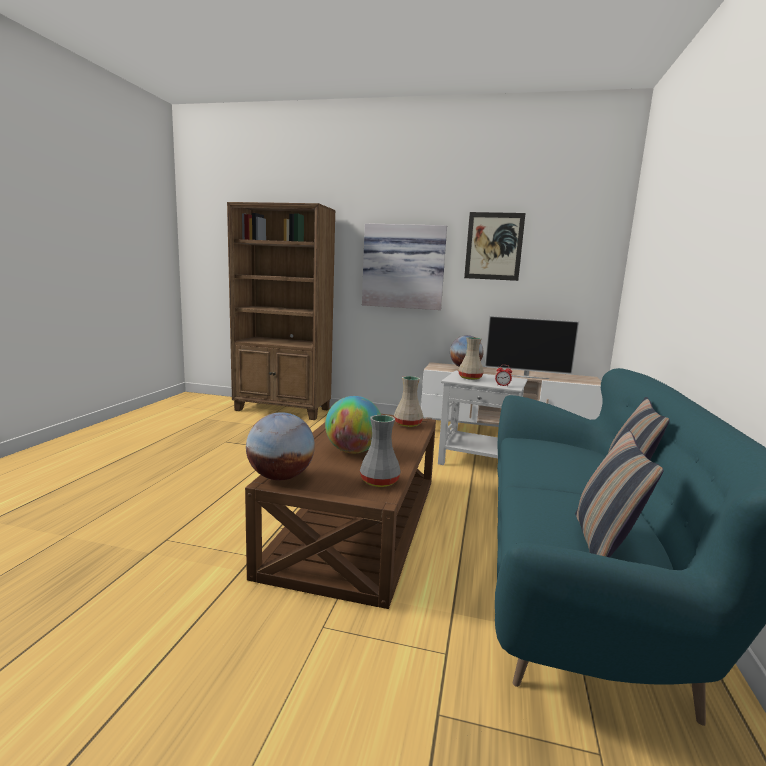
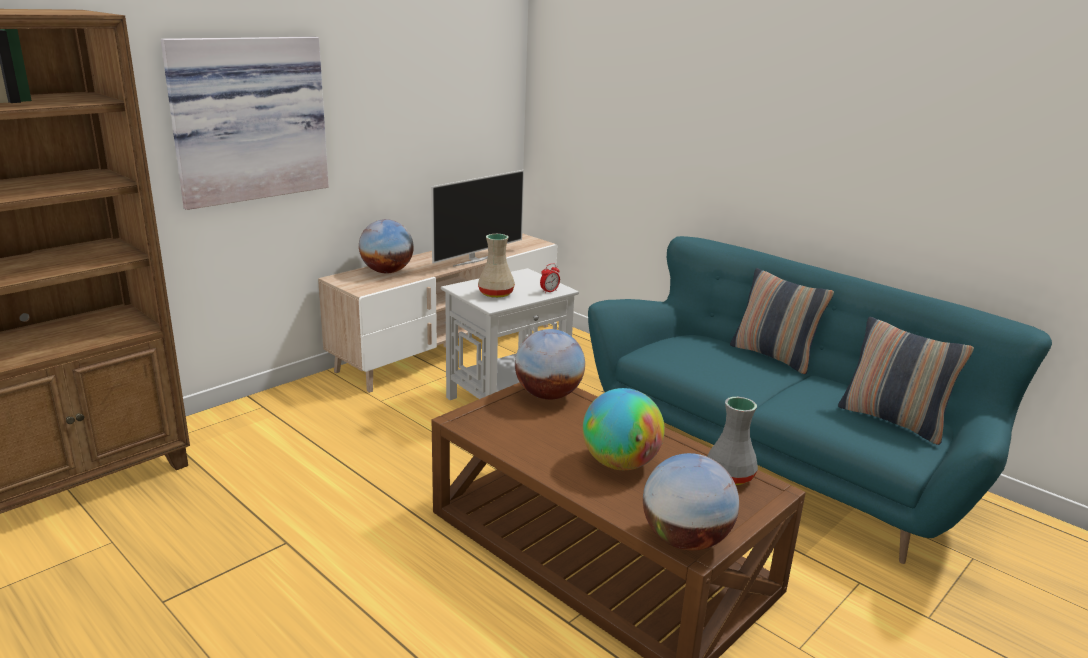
camera: 60 degrees left, 10 degrees up
beige vase [394,376,423,427] -> globe [515,329,585,400]
picture [464,212,525,281] -> none

